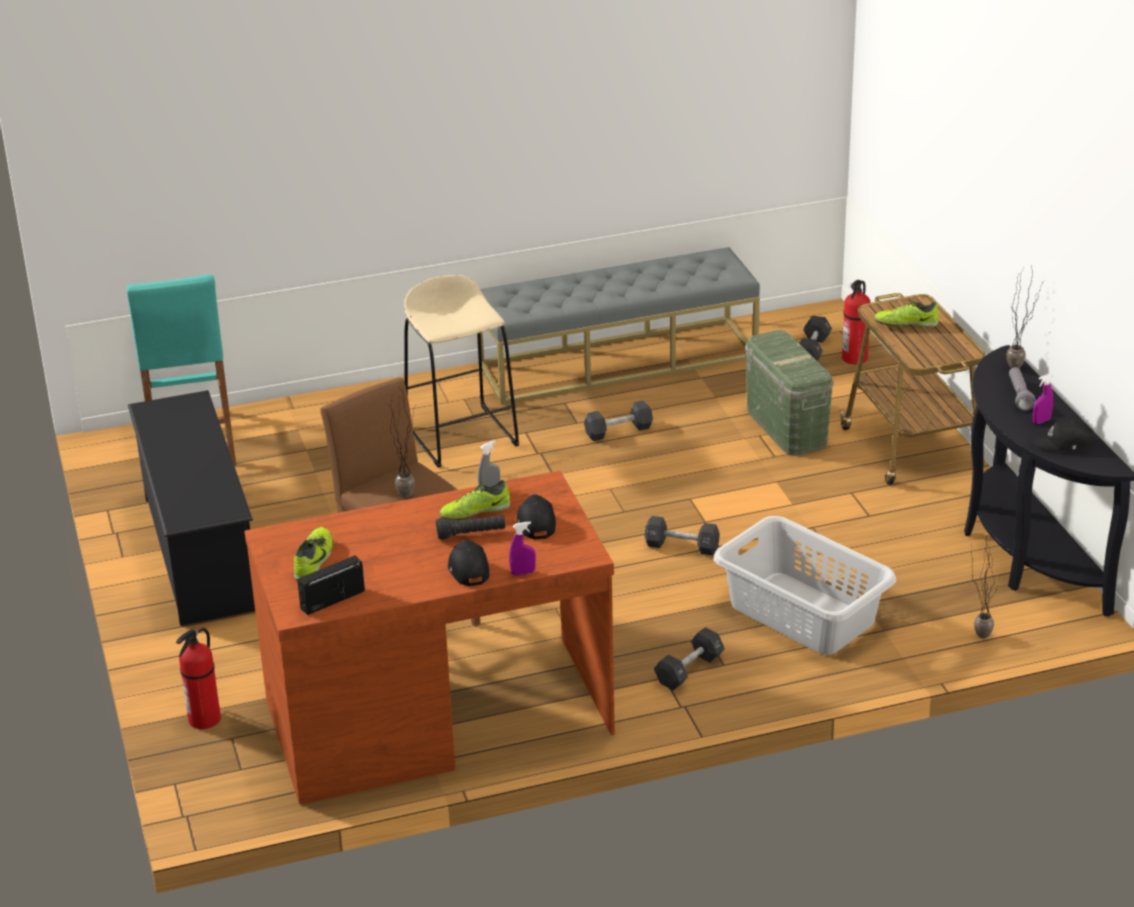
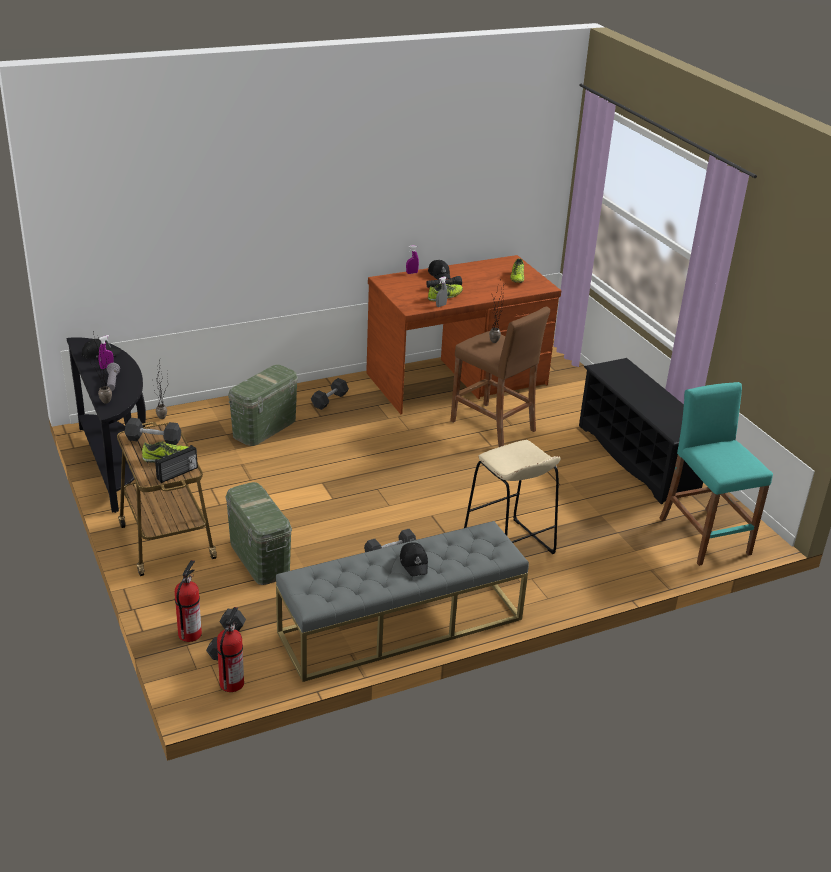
camera: 170 degrees right, 0 degrees up
fire extinguisher [176,628,221,729] -> fire extinguisher moved to [217,607,244,692]
radio [297,555,365,615] -> radio moved to [155,445,198,483]
black cap [517,494,556,539] -> black cap moved to [400,542,428,576]
black dumbbell [644,516,720,555] -> black dumbbell moved to [125,418,181,445]
grey laundry basket [713,516,896,655] -> green storage box [228,365,298,446]

